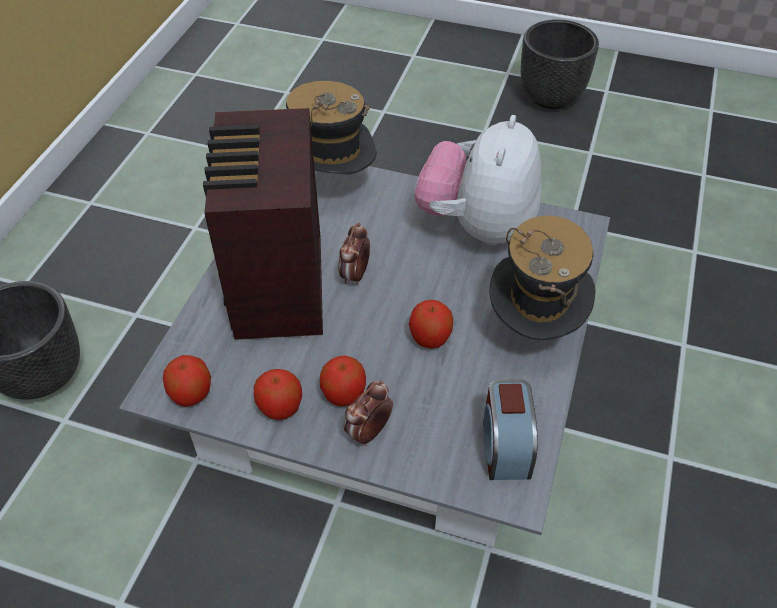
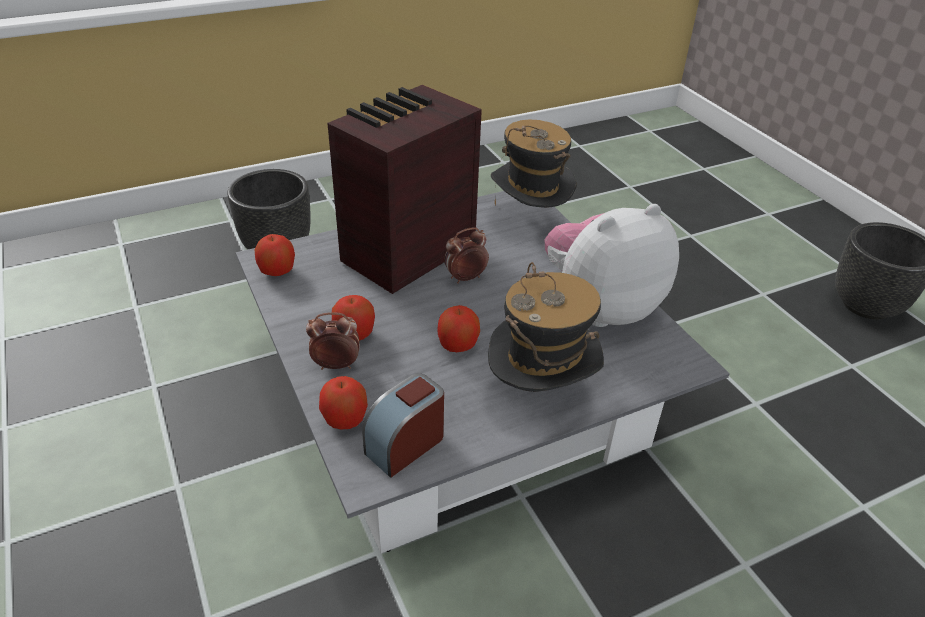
camera: 45 degrees right, 10 degrees down
apple [254,369,302,420] -> apple moved to [319,376,368,429]

